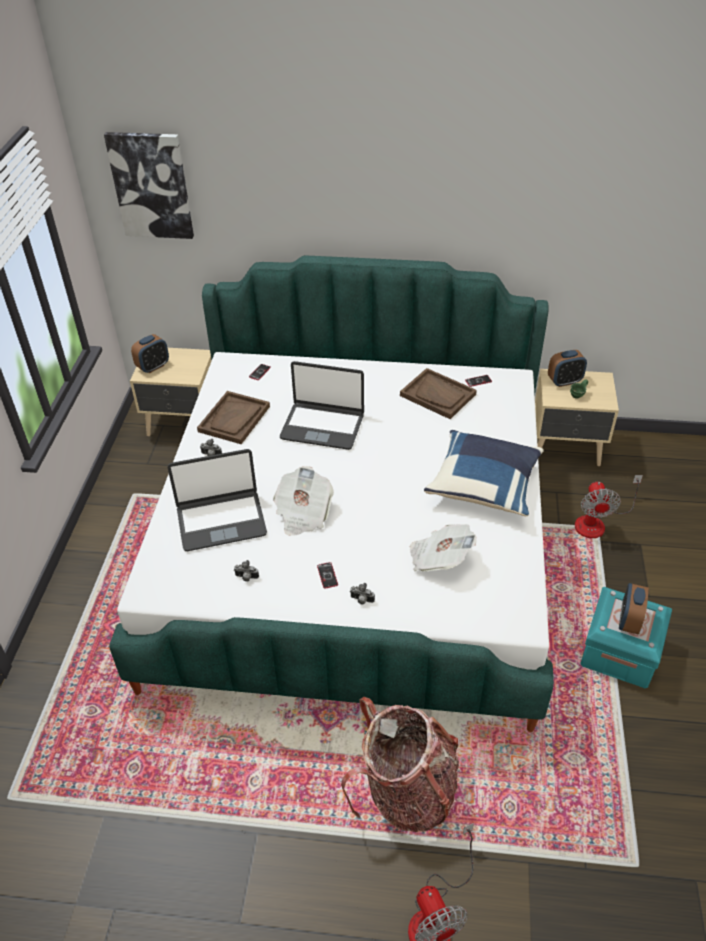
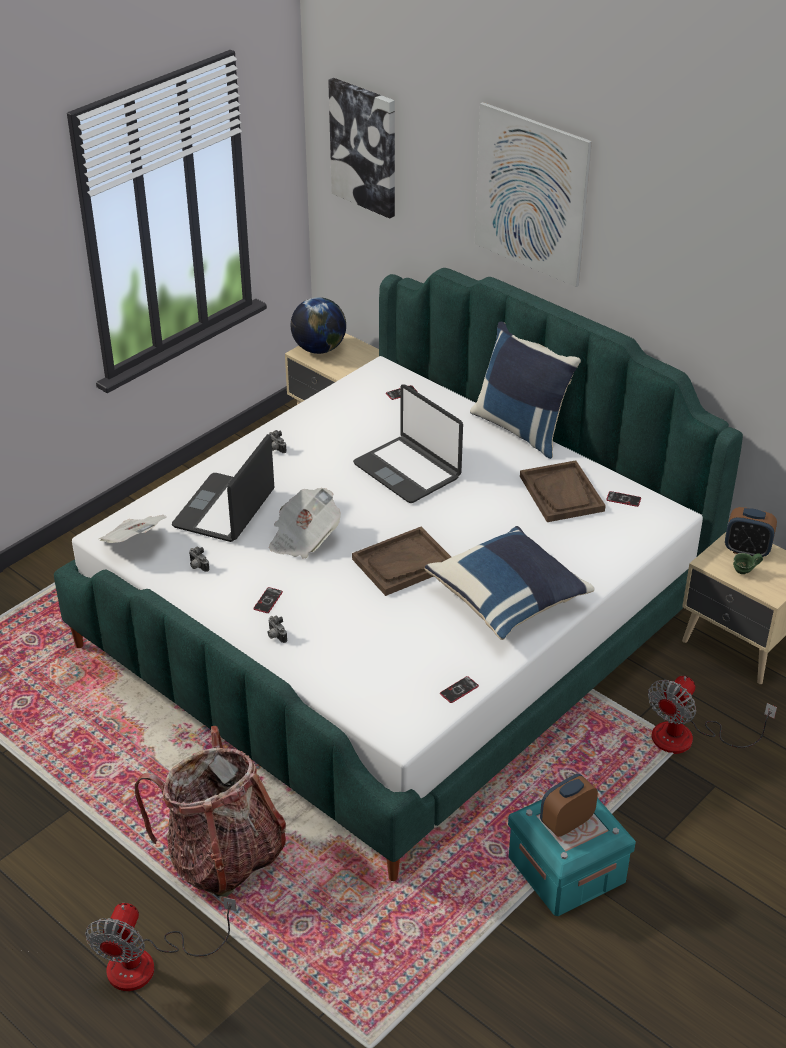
camera: 35 degrees right, 5 degrees down
alarm clock [131,334,169,373] -> globe [291,297,346,354]
laptop [168,449,267,551] -> laptop turned 90 degrees clockwise [172,434,274,542]
brown tray [197,391,270,444] -> brown tray moved to [352,527,451,596]
newspaper [410,524,476,572] -> newspaper moved to [99,515,167,543]
none -> phone [440,676,479,703]
none -> blue pillow [470,322,581,459]
none -> picture [475,102,592,287]

